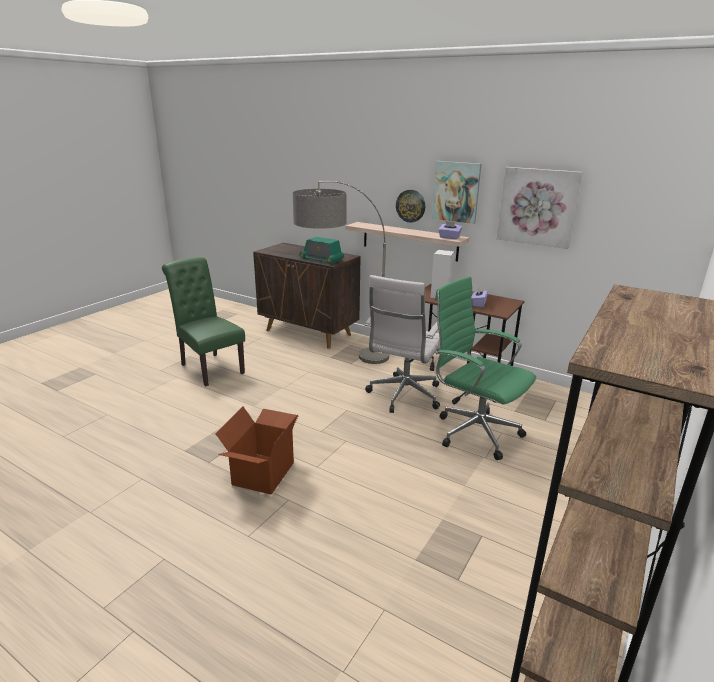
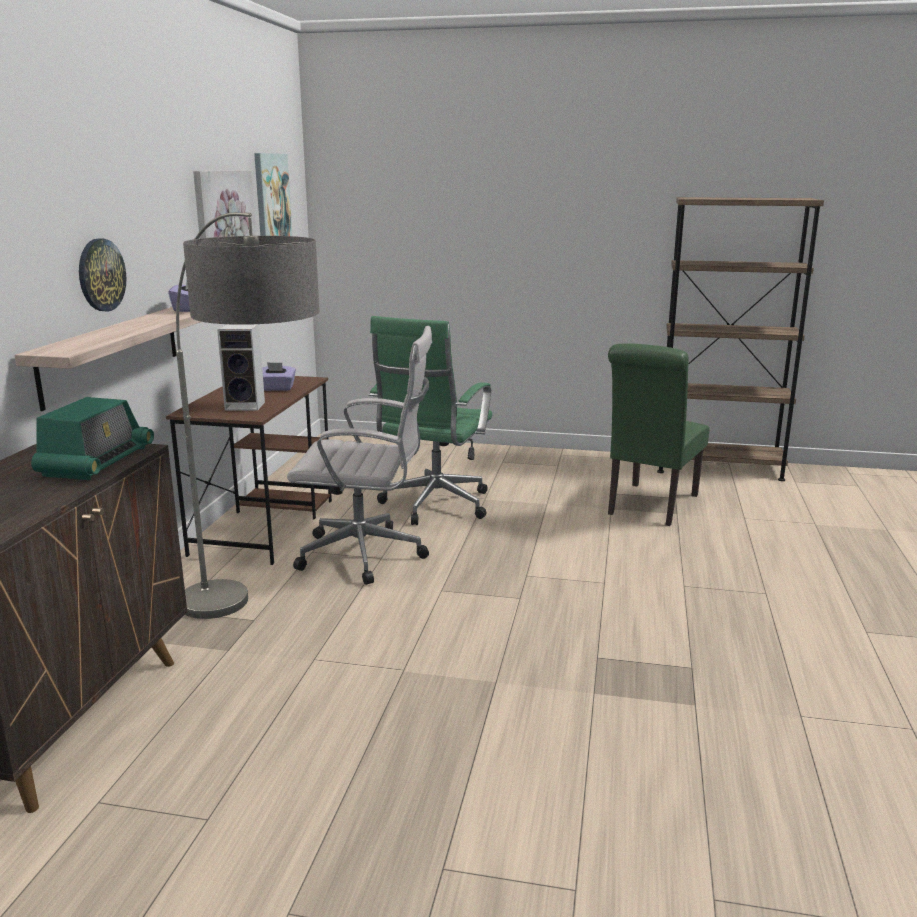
camera: 110 degrees left, 5 degrees down
green chair [162,257,245,387] -> green chair moved to [608,343,710,526]
cardboard box [215,407,299,495] -> none
picture [432,161,481,224] -> picture moved to [254,153,292,236]

